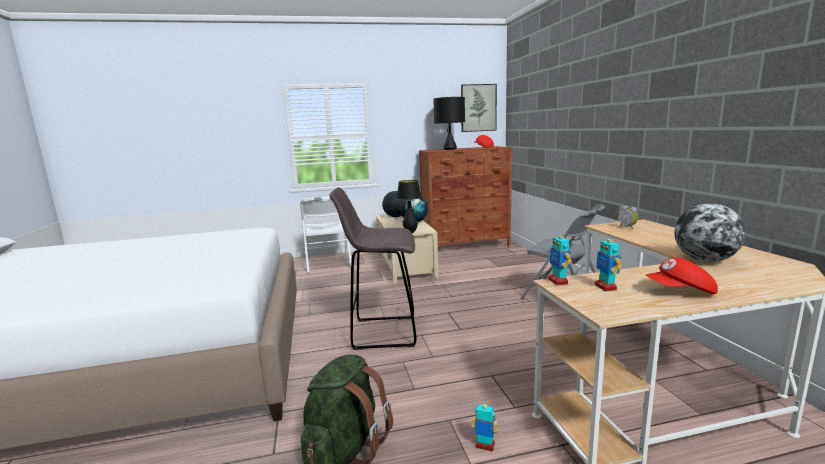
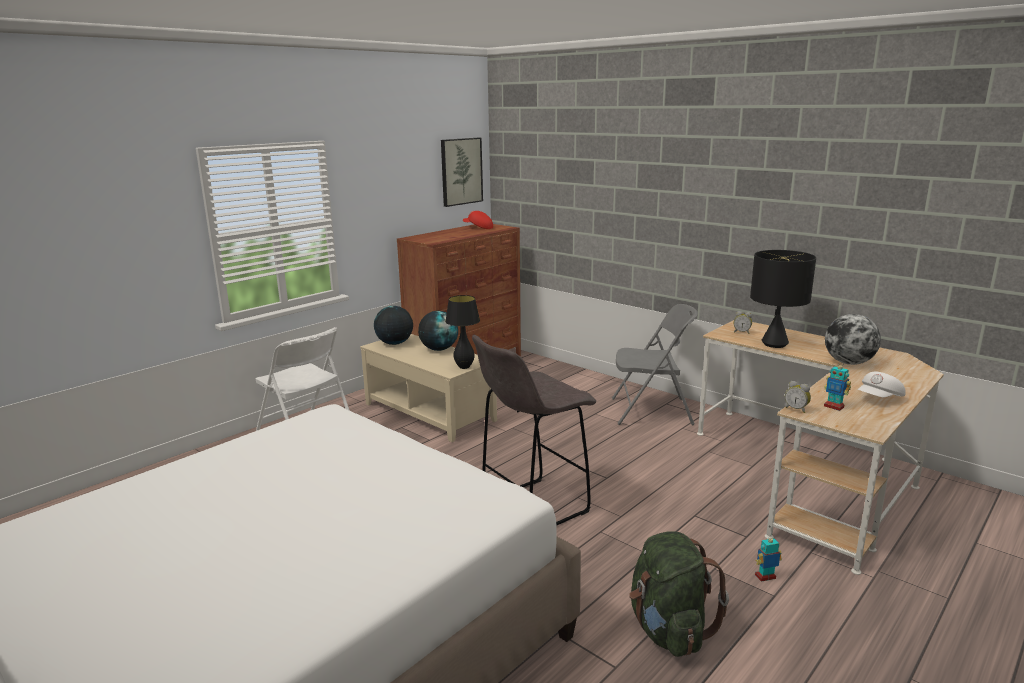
camera: 35 degrees left, 5 degrees up
black table lamp [433,97,465,150] -> black table lamp moved to [750,250,816,348]
toy robot [548,230,572,285] -> alarm clock [785,381,811,413]
red cap [646,257,718,294] -> white cap [858,372,906,398]

